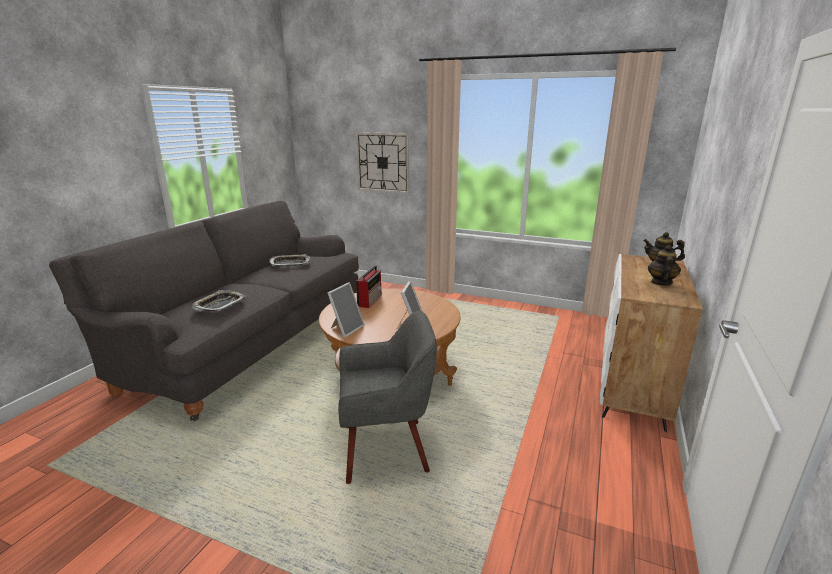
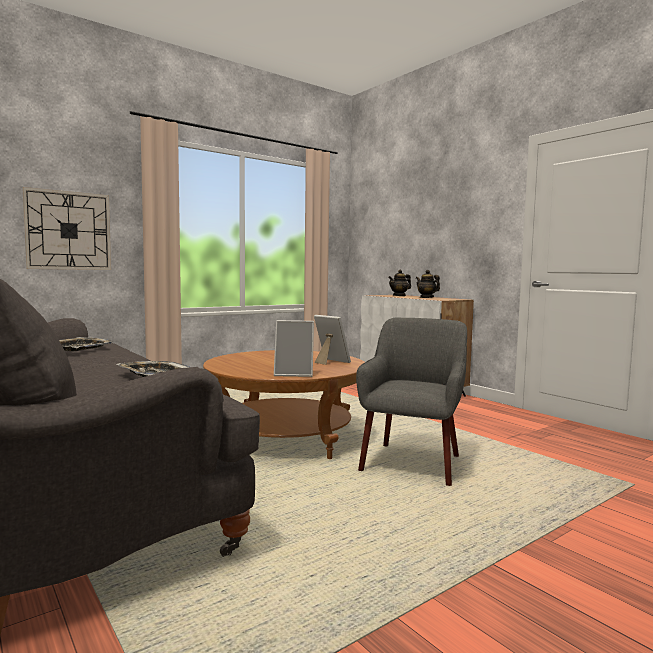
camera: 60 degrees left, 15 degrees down
picture frame [328,282,365,338] -> picture frame turned 120 degrees clockwise [274,320,314,377]
radio [356,265,381,308] -> none

